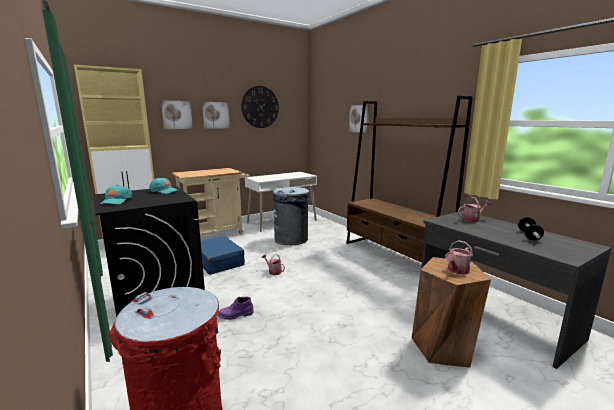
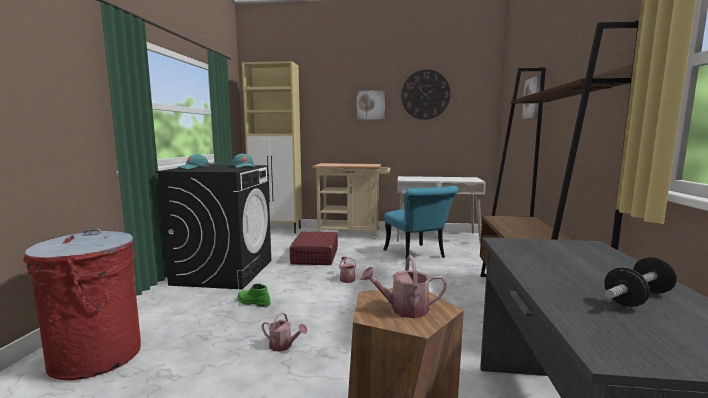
camera: 40 degrees right, 5 degrees down
picture [161,100,193,129] -> none
blue suitcase [201,236,245,275] -> red suitcase [290,232,338,265]
purple boot [218,297,254,320] -> green boot [237,283,271,307]
grey trash can [273,187,309,245] -> turquoise chair [383,186,458,260]
watering can [458,197,492,222] -> watering can moved to [262,312,308,352]

